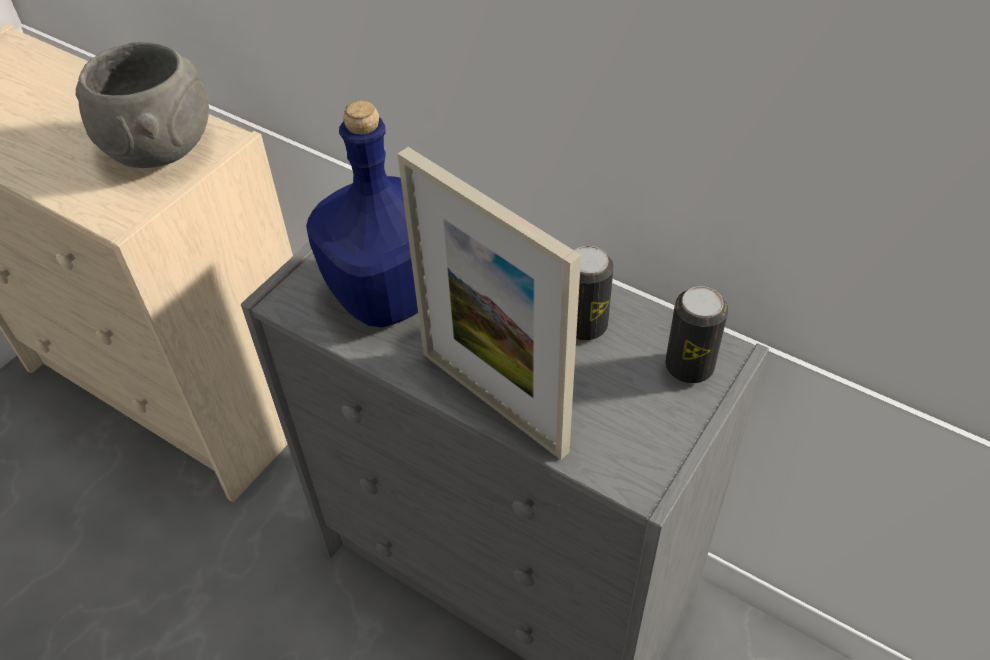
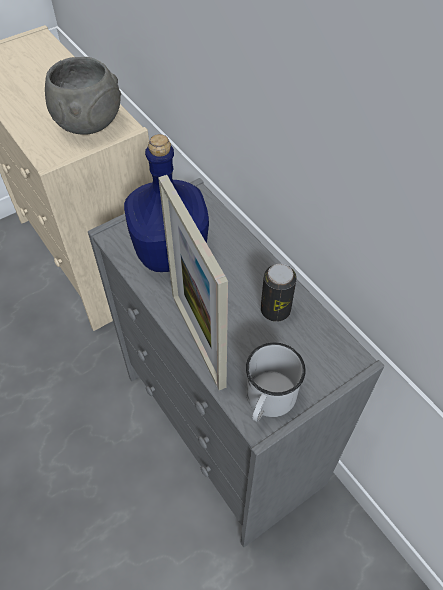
camera: 20 degrees right, 5 degrees up
can [665,286,728,383] -> none
none -> white mug [246,343,306,422]

